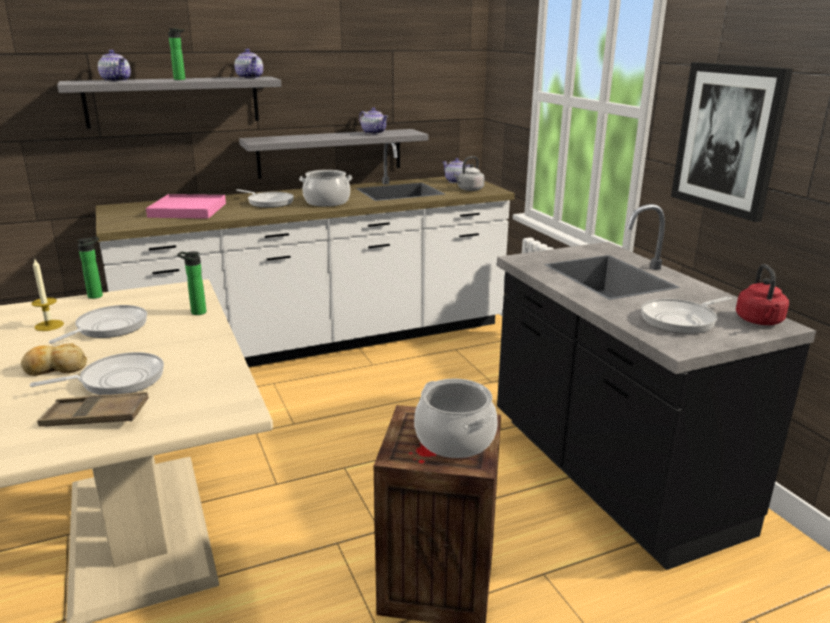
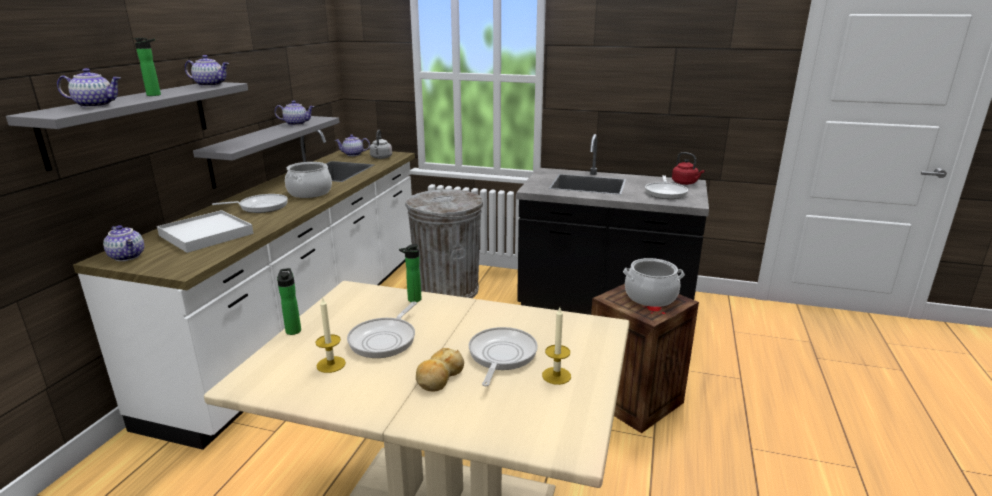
camera: 50 degrees left, 0 degrees up
brown tray [37,392,149,427] -> candle [542,308,571,385]
frying pan [49,305,147,344] -> frying pan turned 135 degrees counterclockwise [347,302,417,358]
pink tray [146,194,226,219] -> white tray [157,210,254,253]
picture [671,62,793,222] -> none
none -> teapot [103,225,144,261]
none -> grey trash can [405,189,483,298]

